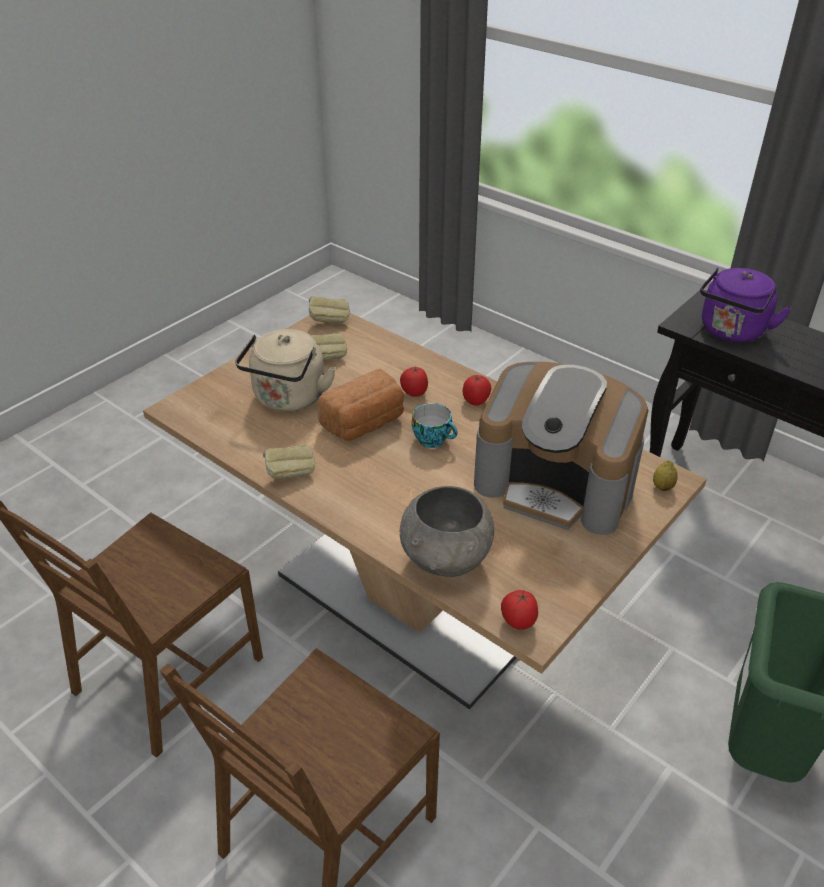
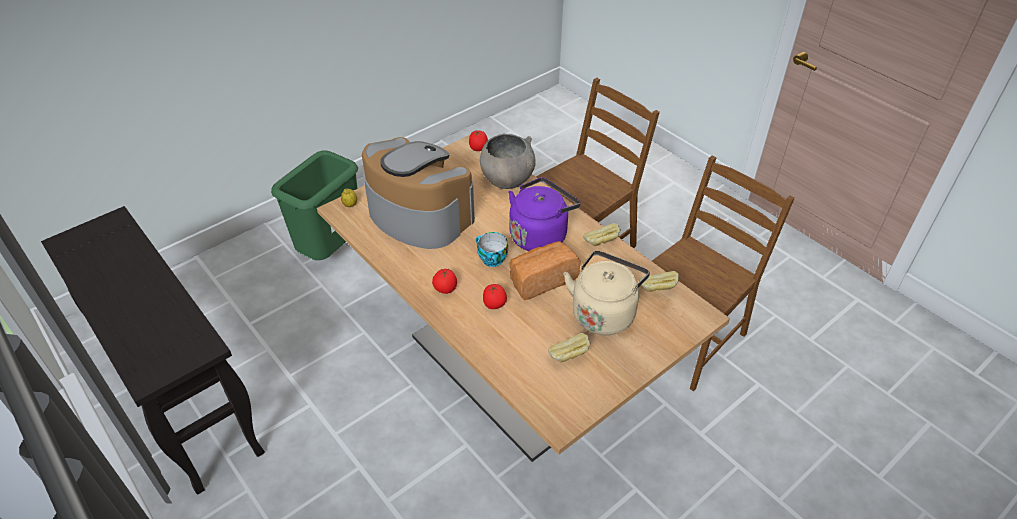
camera: 170 degrees left, 5 degrees up
bread [309,296,350,323] -> bread moved to [639,271,680,292]
purple kettle [700,268,792,342] -> purple kettle moved to [508,177,581,251]

